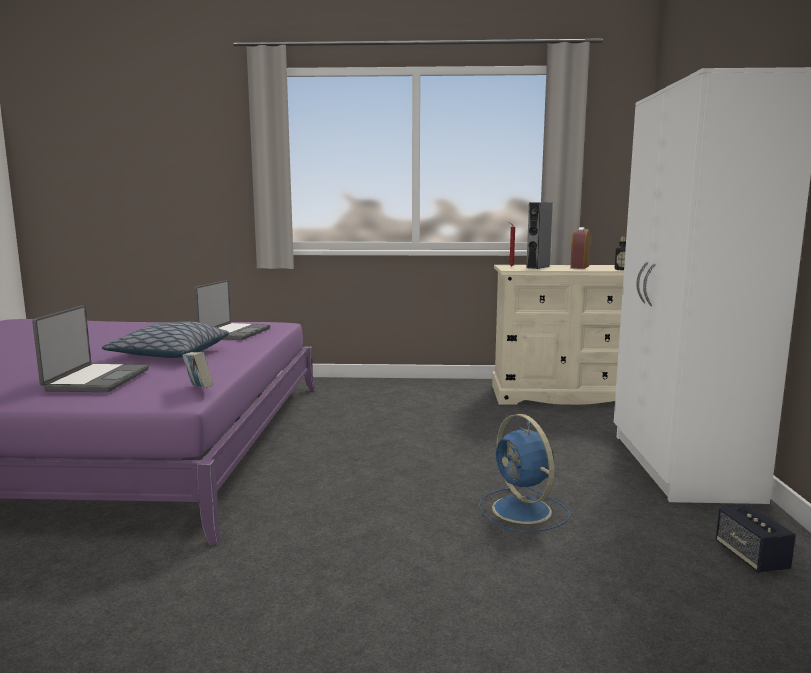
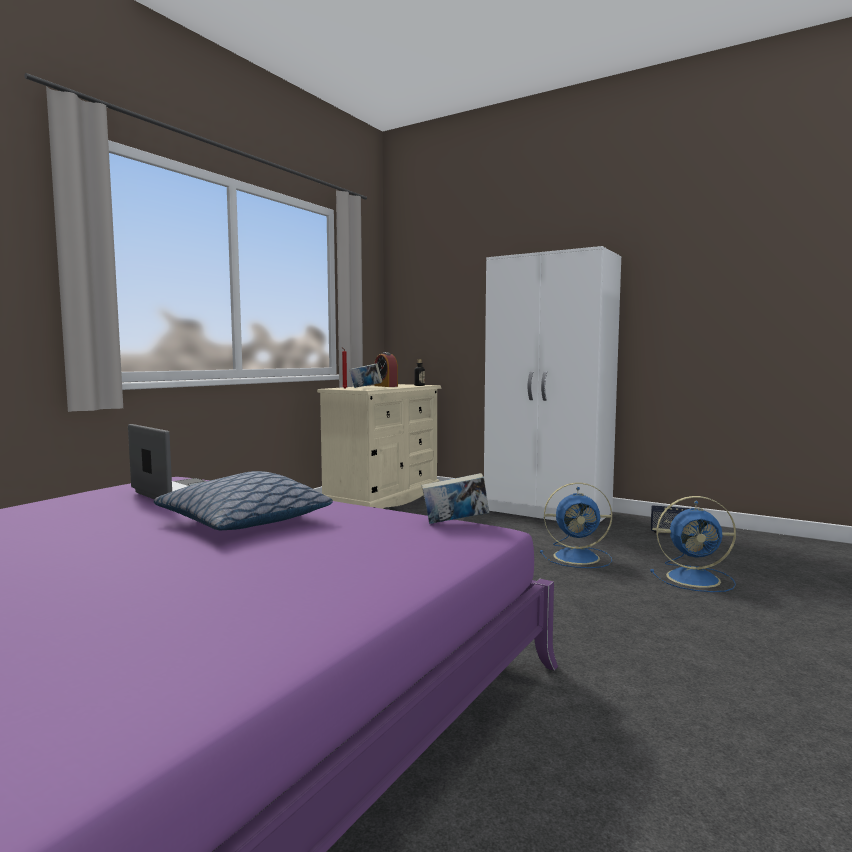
camera: 60 degrees left, 5 degrees down
laptop [32,305,149,392] -> none
grey speaker [526,202,553,269] -> book [350,363,382,388]
none -> blue fan [650,496,736,592]

